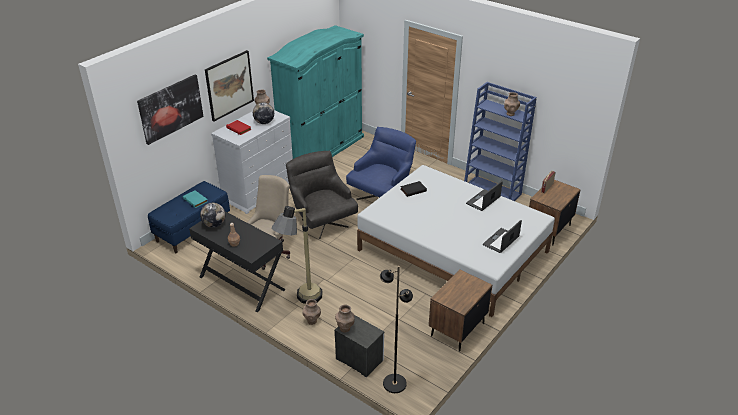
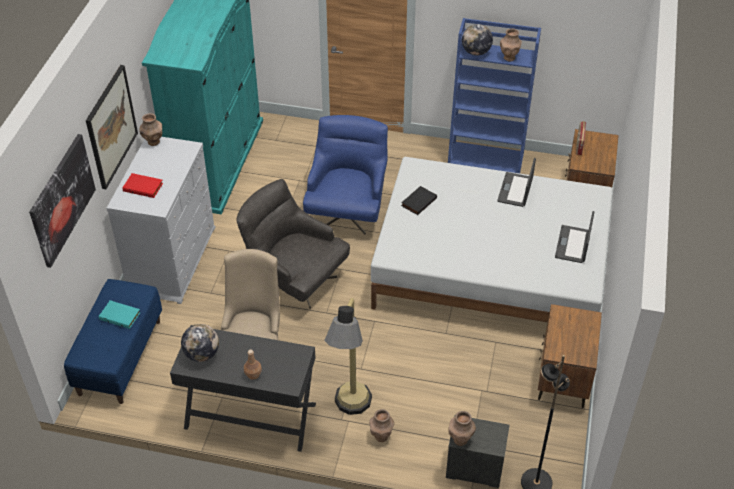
camera: 25 degrees left, 10 degrees up
globe [253,102,274,124] -> globe moved to [462,24,493,56]

